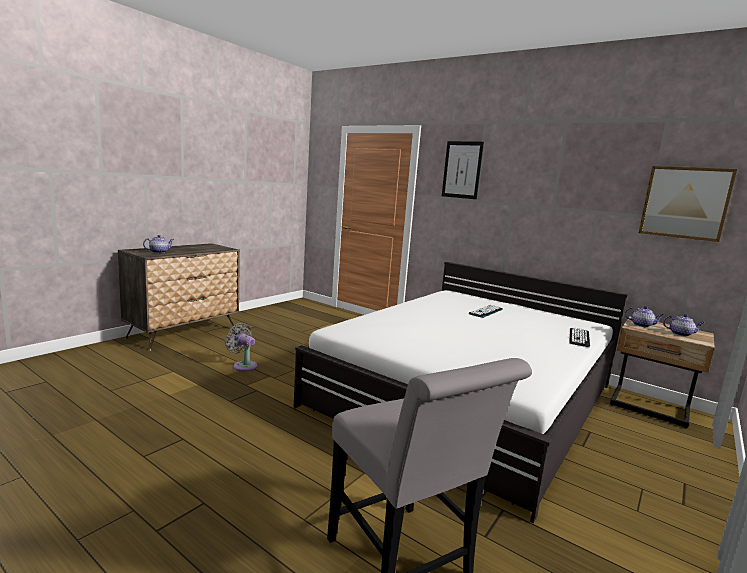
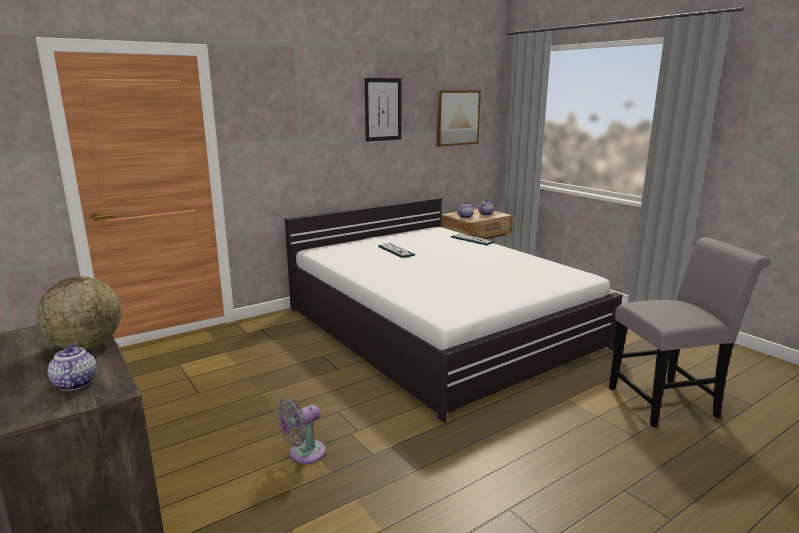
camera: 70 degrees left, 5 degrees up
picture [442,141,484,199] -> picture moved to [365,78,401,142]
none -> globe [37,276,121,349]

